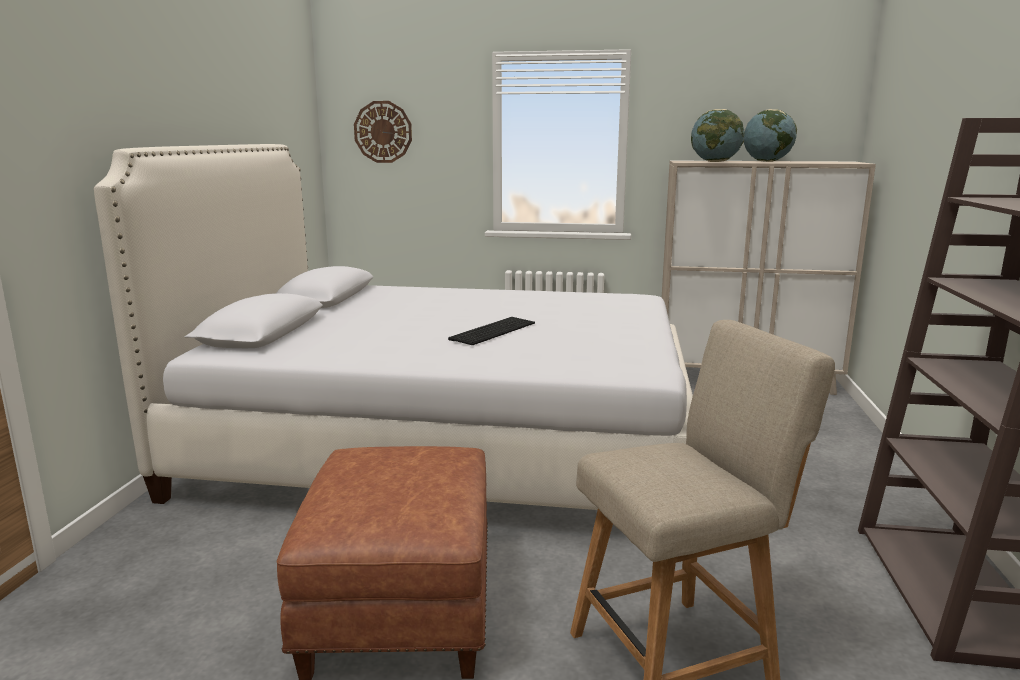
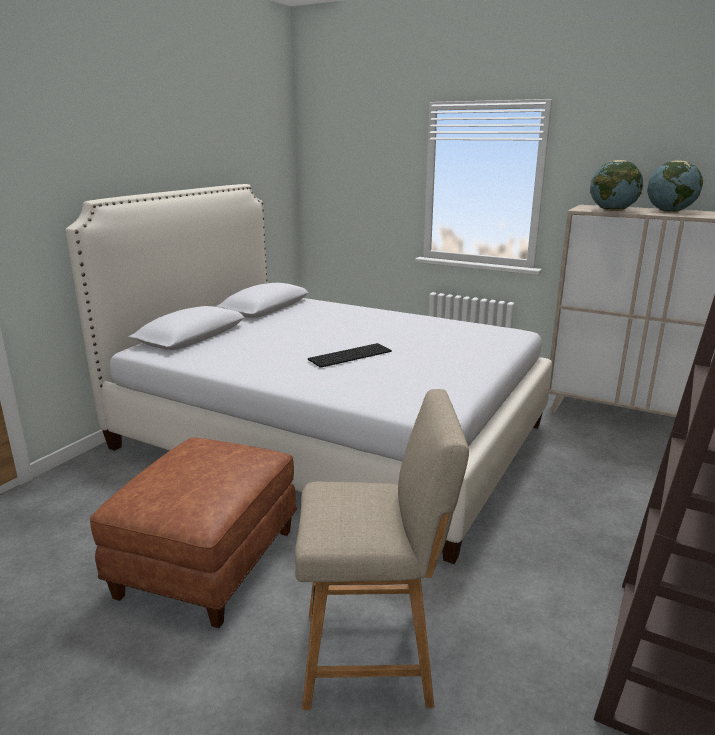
camera: 20 degrees right, 5 degrees up
wall clock [354,101,412,163] -> none

